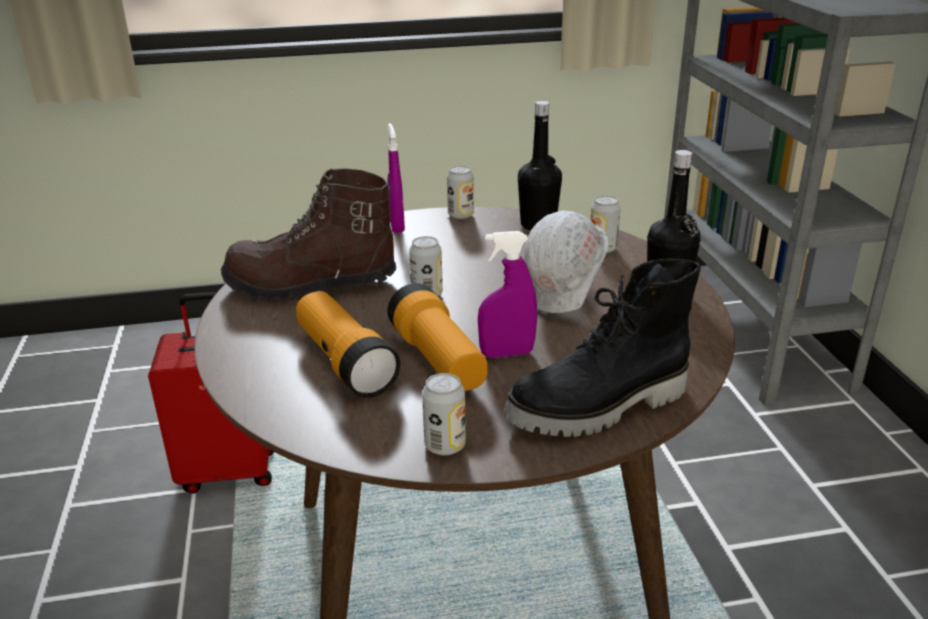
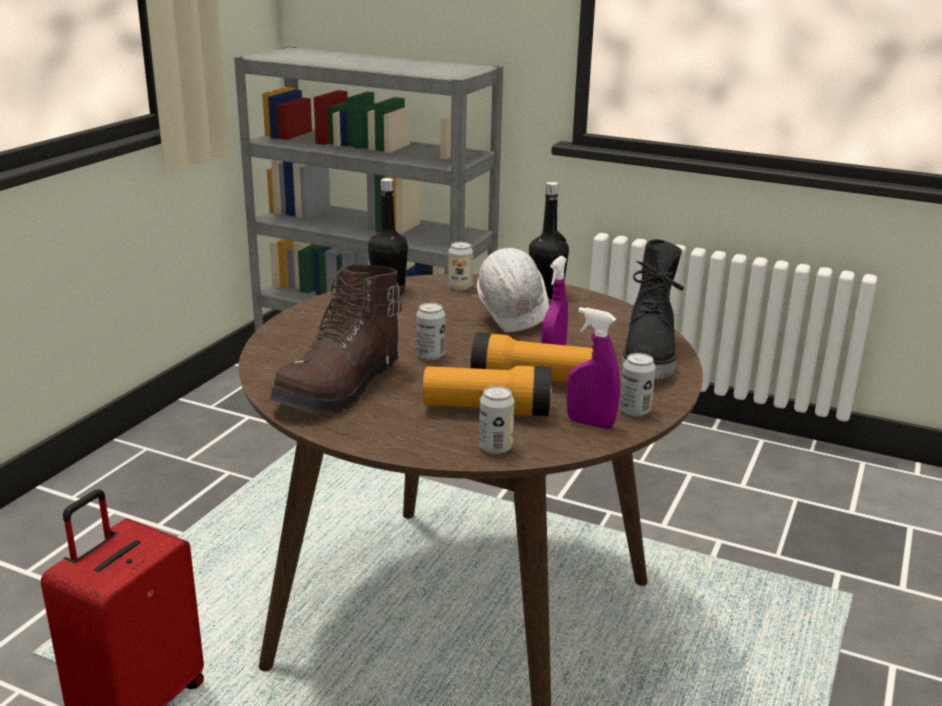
camera: 55 degrees left, 5 degrees down
purple spray bottle [388,123,405,233] -> purple spray bottle moved to [567,307,620,429]
can [447,166,474,219] -> can moved to [479,386,515,454]

